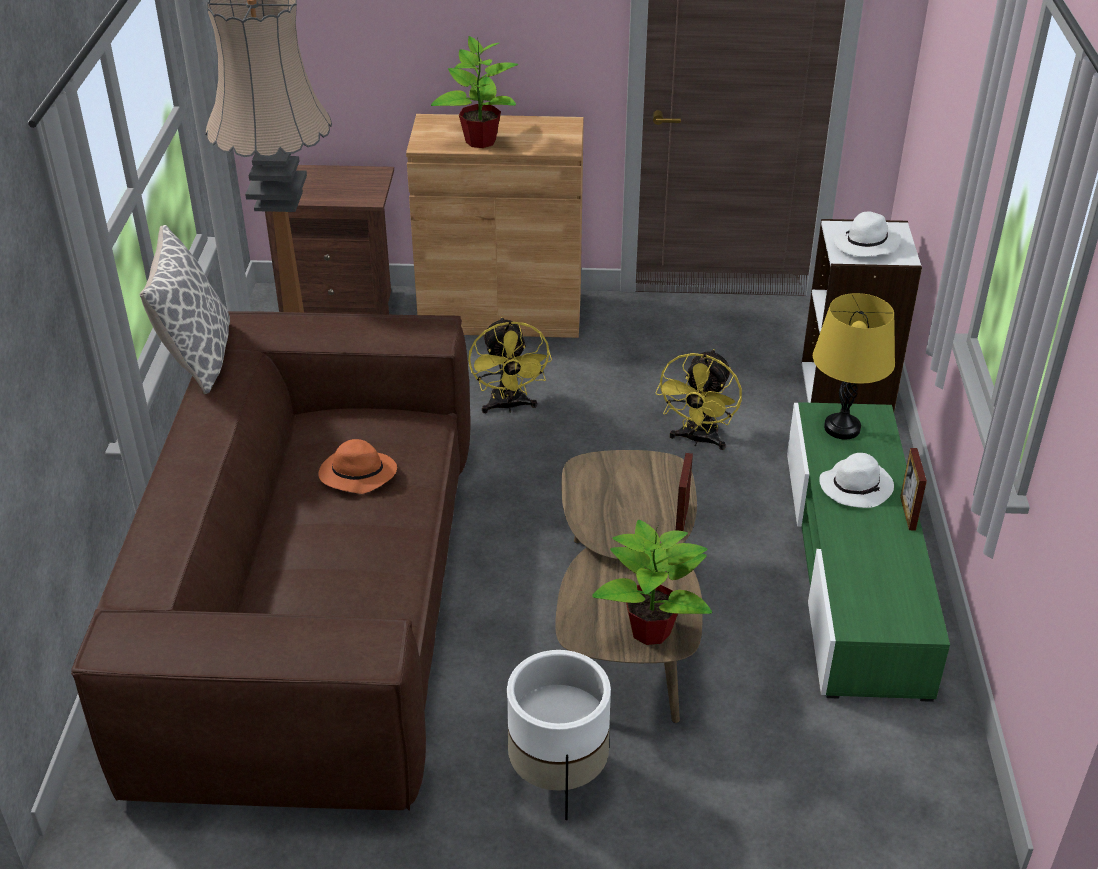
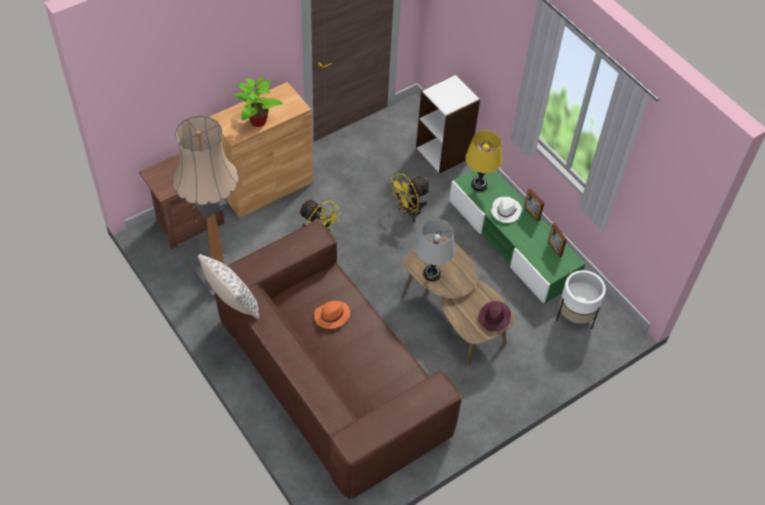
camera: 40 degrees left, 15 degrees up
white planter [507,650,611,820] -> white planter moved to [556,270,606,329]
potted plant [592,520,712,645] -> purple hat [478,301,511,332]
yellow fan [655,349,742,450] -> yellow fan turned 75 degrees clockwise [389,173,431,222]
picture frame [676,453,693,531] -> picture frame moved to [548,223,567,257]
white hat [833,212,901,257] -> none
none -> grey table lamp [415,219,455,281]

